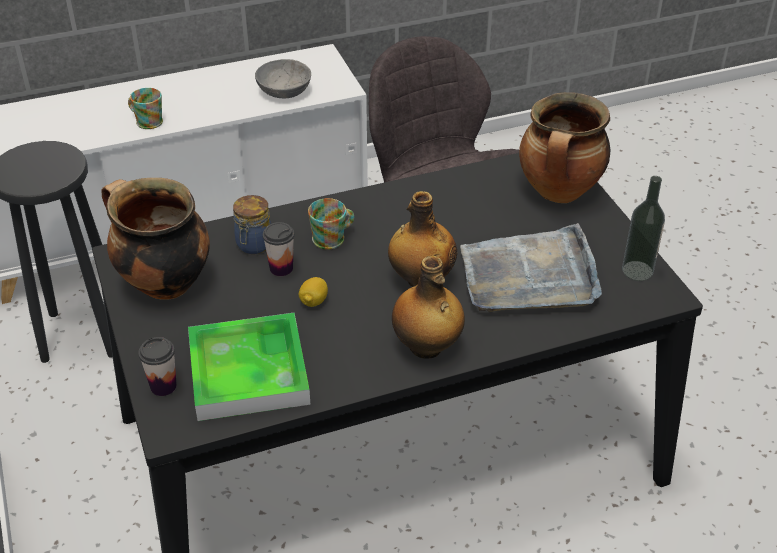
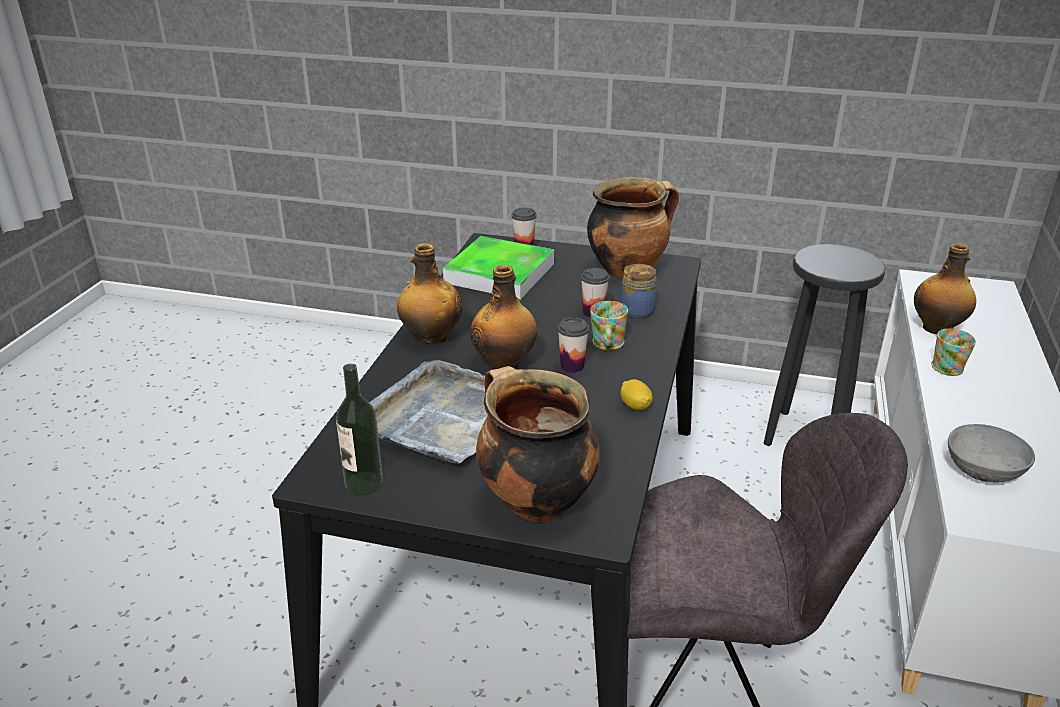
camera: 125 degrees right, 10 degrees down
lemon [299,277,328,307] -> lemon moved to [620,379,653,410]
none -> cup [557,317,589,373]
none -> bottle [914,243,976,334]

